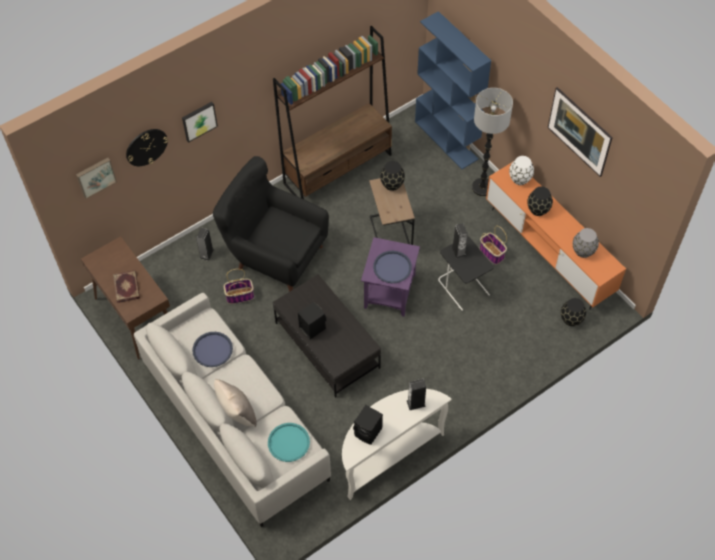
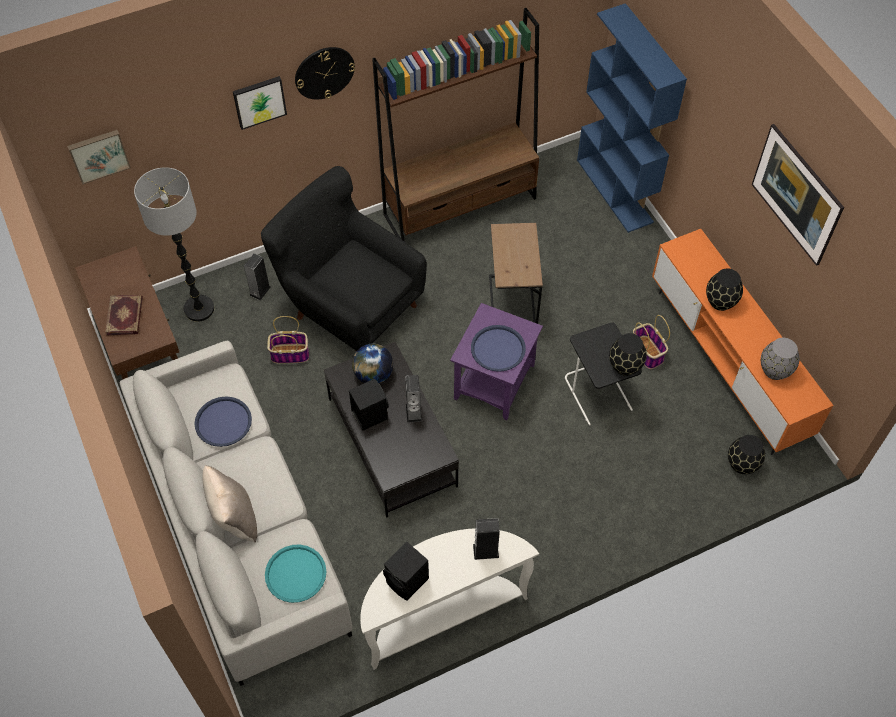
camera: 10 degrees right, 0 degrees up
wall clock [126,129,168,166] -> wall clock moved to [295,47,355,99]
black vase [380,161,405,191] -> black vase moved to [609,333,647,376]
speaker [452,223,468,259] -> speaker moved to [405,375,422,423]
floor lamp [472,88,513,196] -> floor lamp moved to [134,167,214,322]
white vase [509,156,534,185] -> none
none -> globe [352,344,393,384]

